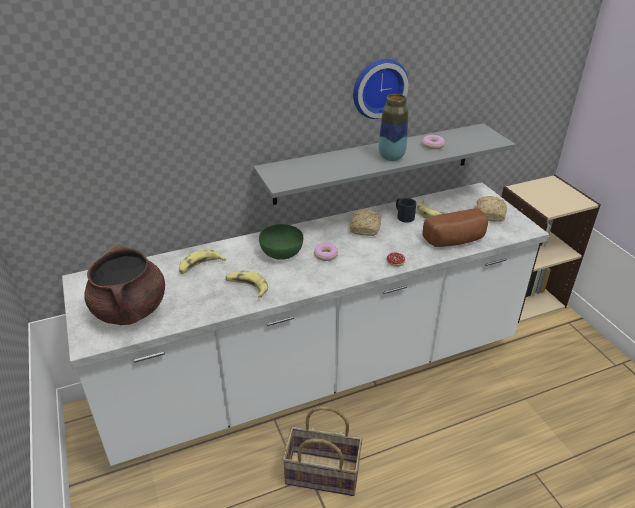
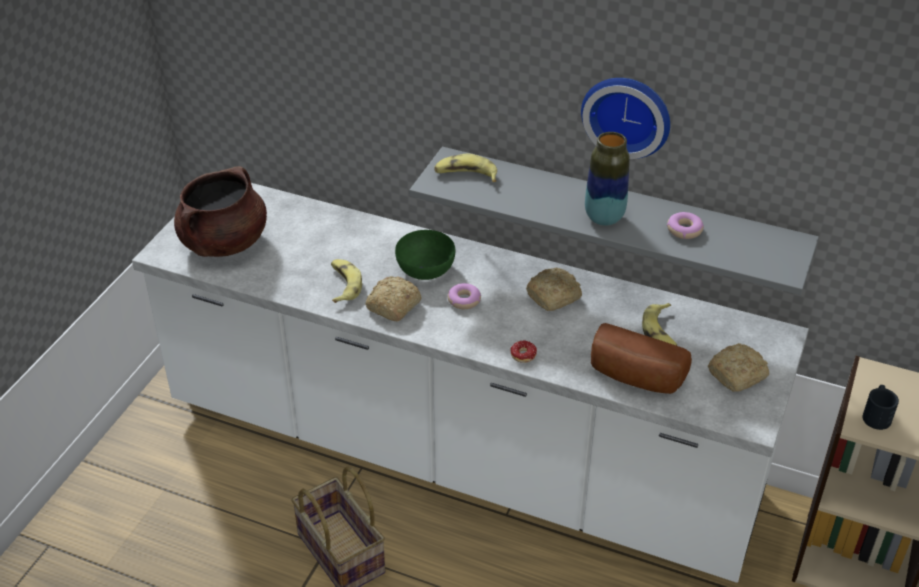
camera: 45 degrees right, 5 degrees up
banana [179,250,226,274] -> banana moved to [434,154,497,182]
black mug [396,198,416,223] -> black mug moved to [863,385,899,430]
none -> bread [365,276,422,321]

